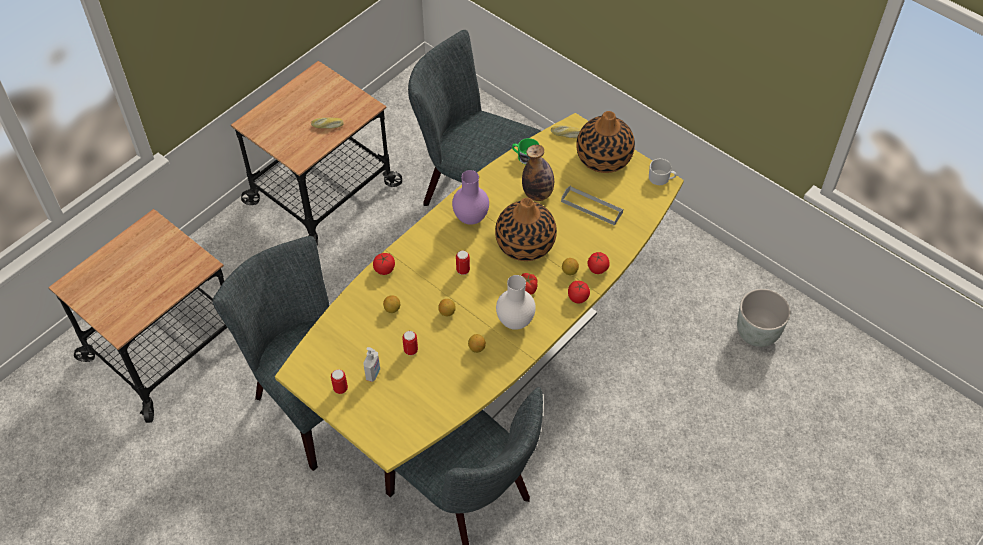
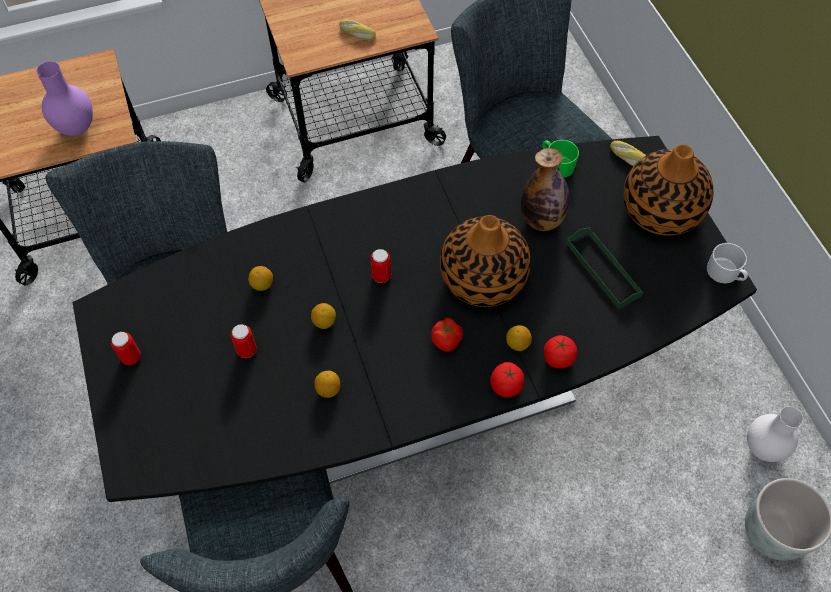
camera: 30 degrees right, 5 degrees up
yellow dining table [275,113,684,473] -> black dining table [72,136,757,502]
soap dispenser [363,347,380,382] -> none
tomato [373,253,395,275] -> none
purple vase [452,170,489,225] -> purple vase moved to [36,61,93,136]
white vase [496,275,536,330] -> white vase moved to [747,406,803,462]
grey tray [561,186,623,226] -> green tray [566,227,643,309]

